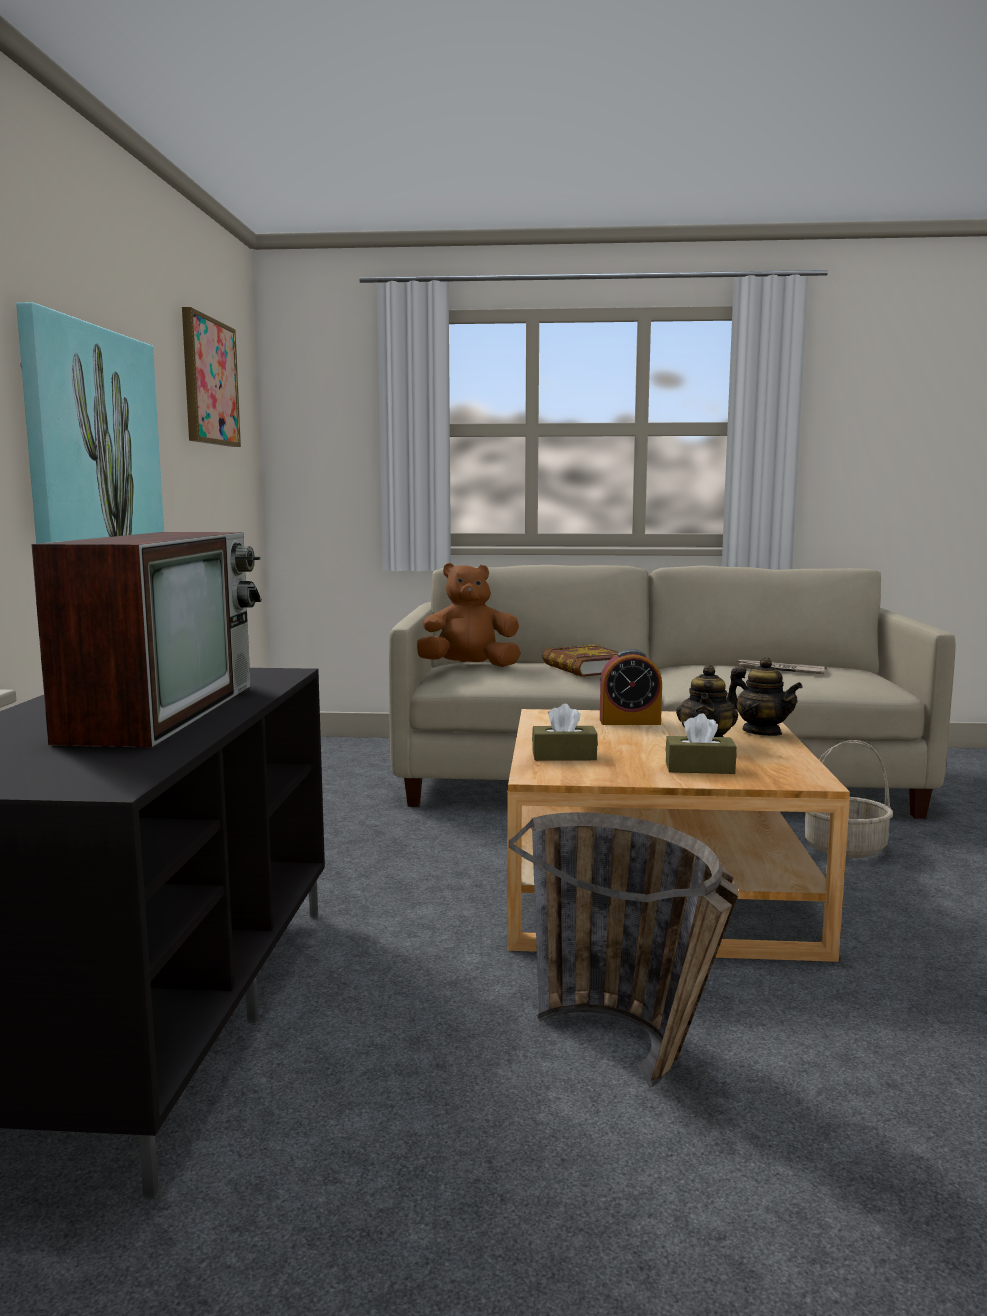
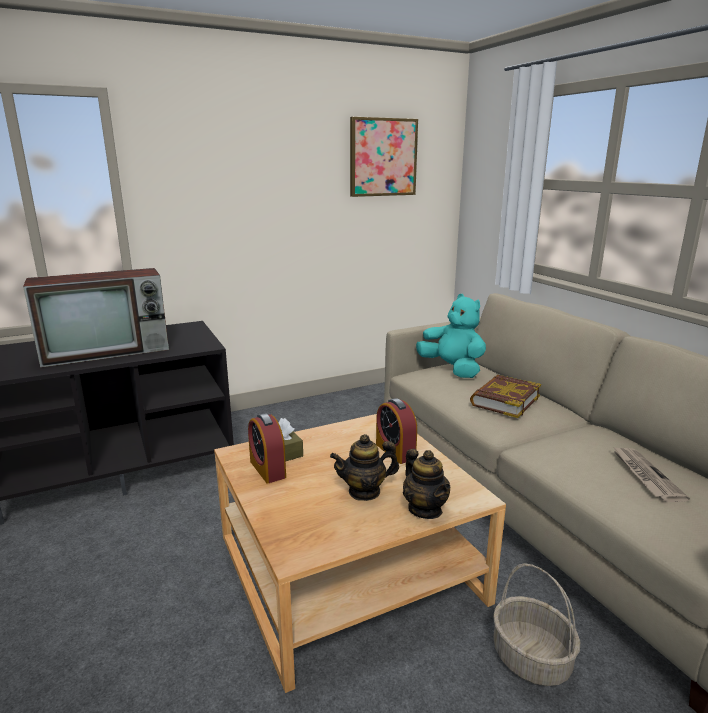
camera: 60 degrees right, 10 degrees up
picture [16,302,164,544] -> none
brown plush toy [417,563,521,667] -> turquoise plush toy [416,294,486,378]
basket [509,812,738,1088] -> none
brown tissue box [665,713,737,774] -> none
teapot [727,657,803,736] -> teapot turned 45 degrees counterclockwise [403,449,450,519]
none -> alarm clock [248,413,286,483]

